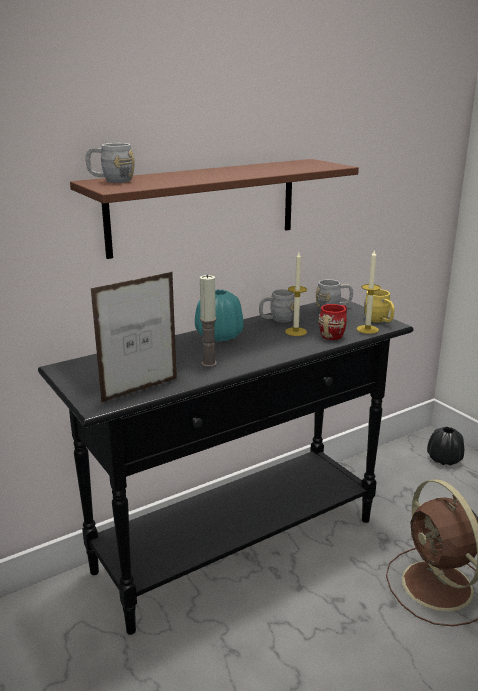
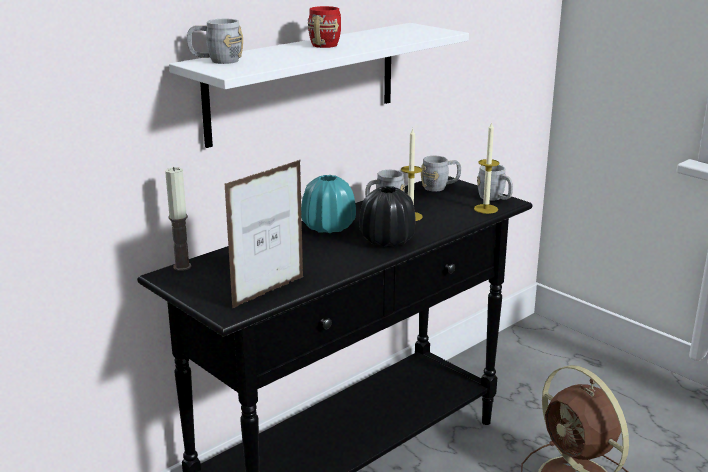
camera: 10 degrees left, 0 degrees up
brown shelf [70,159,359,259] -> white shelf [169,23,469,148]
candle [200,274,217,367] -> candle moved to [165,167,192,271]
red mug [319,304,347,340] -> red mug moved to [308,6,341,48]
yellow mug [364,289,394,323] -> grey mug [477,165,513,201]
black vase [427,427,464,466] -> black vase moved to [359,186,416,247]

